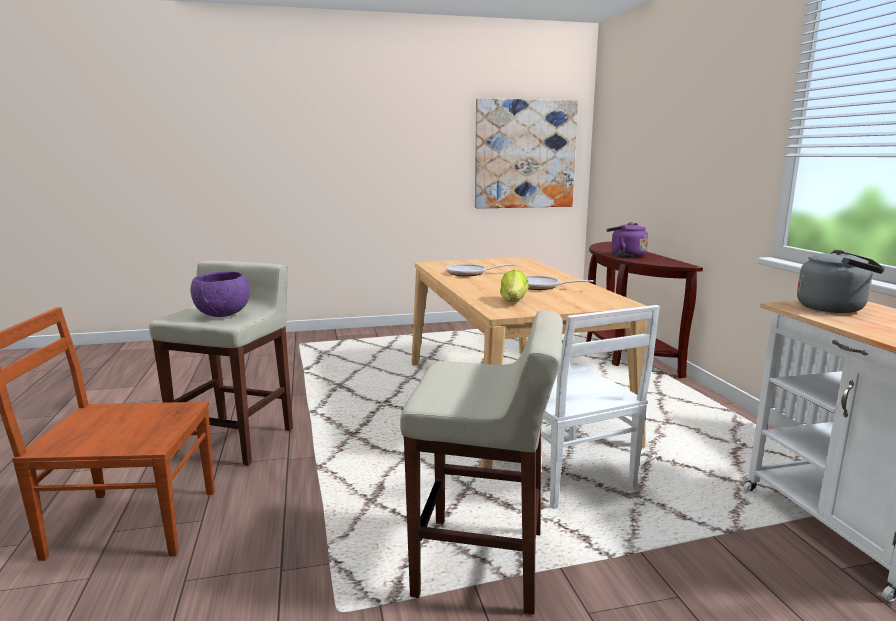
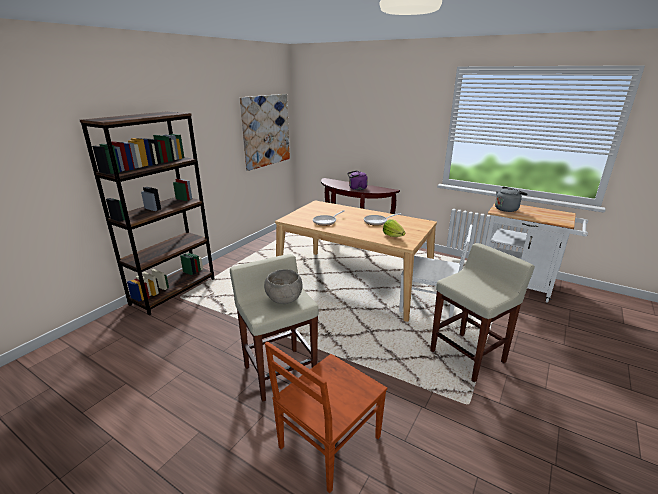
camera: 45 degrees left, 10 degrees up
purple bowl [191,272,249,317] -> grey bowl [264,269,302,304]
none -> brown bookcase [80,111,214,315]

